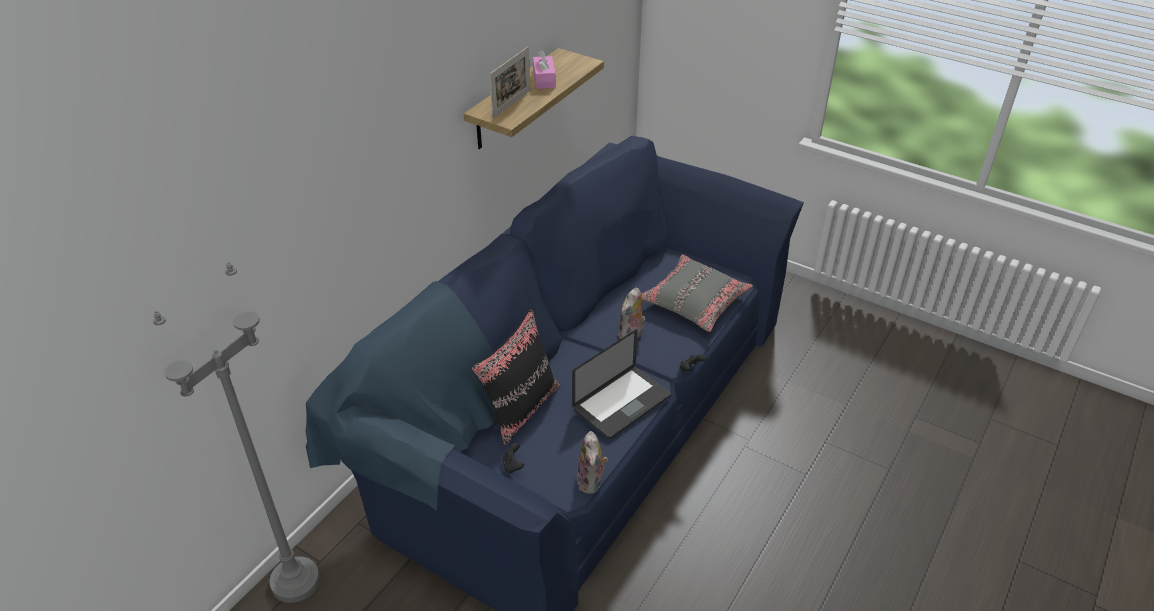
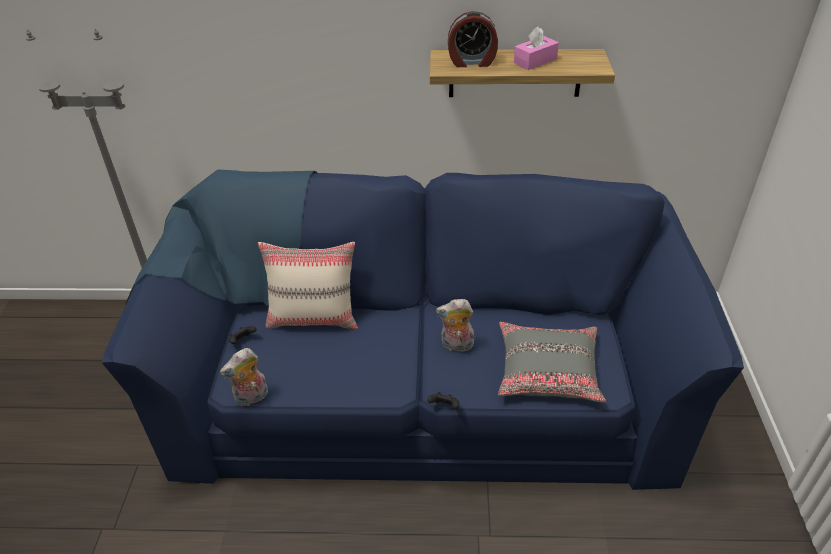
camera: 60 degrees right, 0 degrees up
black pillow [471,309,560,445] -> beige pillow [258,242,358,329]
picture frame [490,46,530,119] -> alarm clock [448,11,498,67]
laptop [572,329,671,439] -> none

